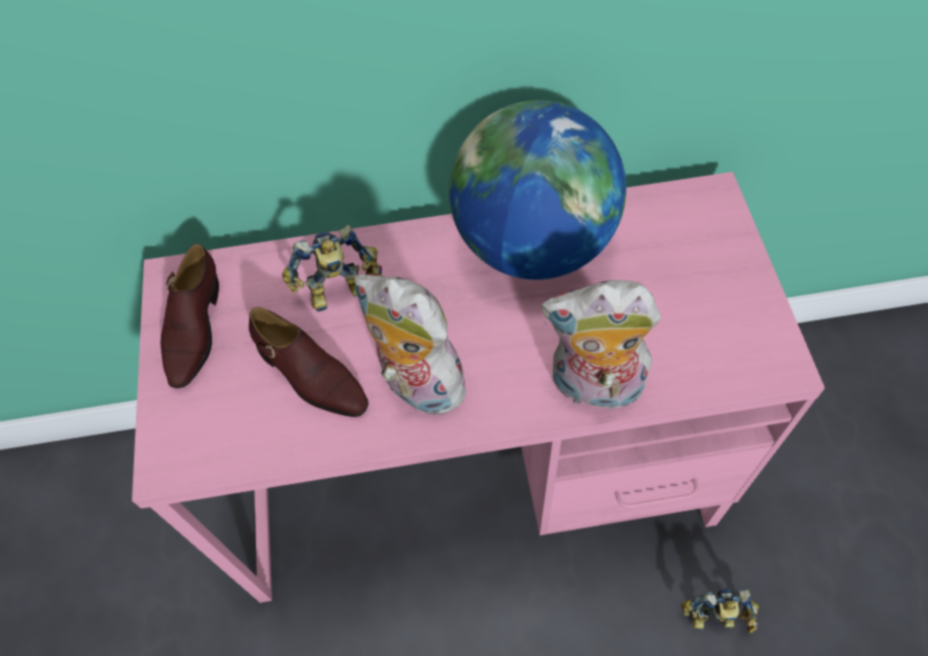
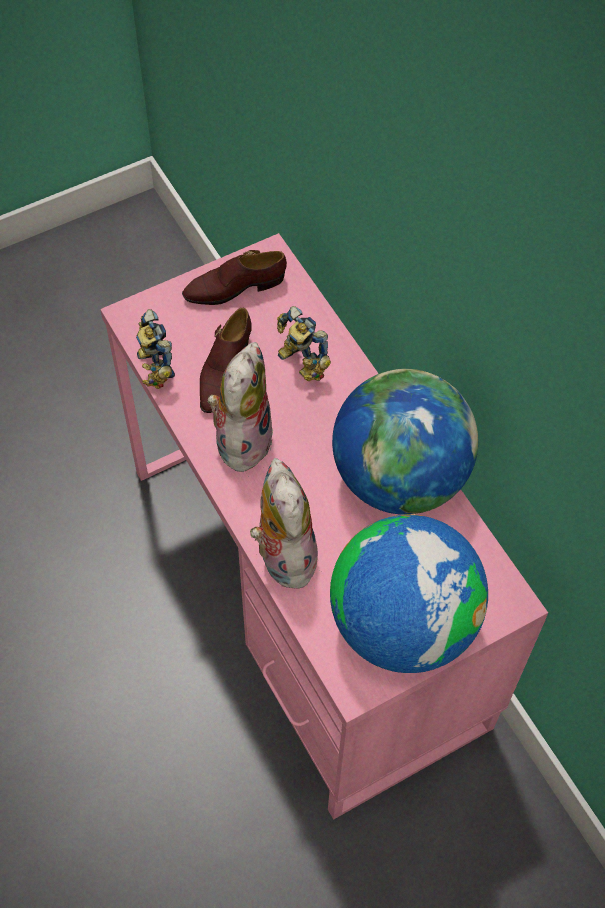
camera: 65 degrees right, 0 degrees up
toy robot [681,588,759,633] -> toy robot moved to [136,309,175,389]
none -> globe [330,515,488,673]

